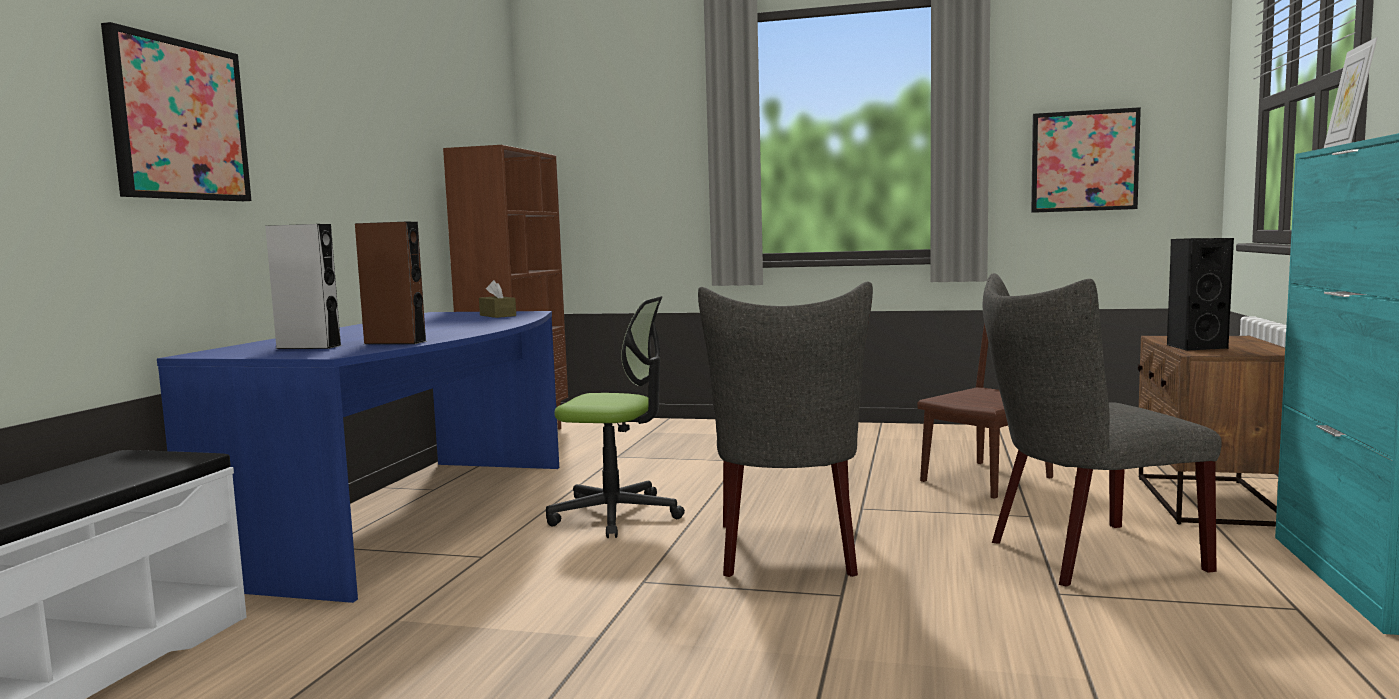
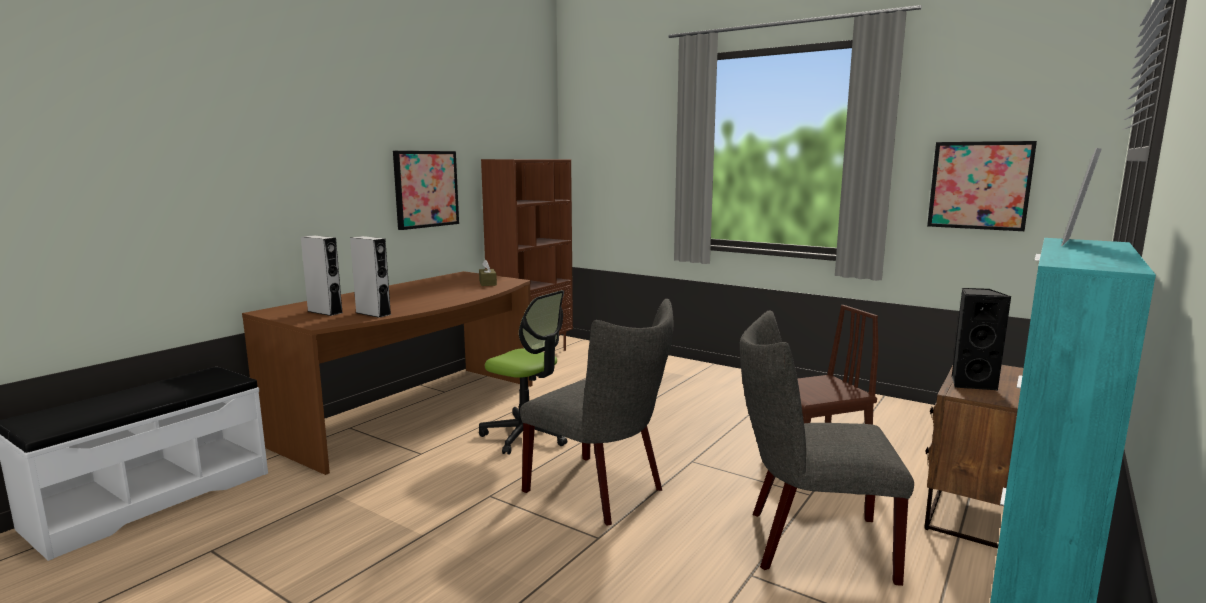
camera: 20 degrees right, 5 degrees up
picture [101,22,251,201] -> picture moved to [393,151,459,230]
blue desk [157,311,559,603] -> brown desk [242,271,533,475]
brown speaker [355,222,427,344] -> grey speaker [350,236,391,318]
grey chair [698,282,873,577] -> grey chair turned 75 degrees counterclockwise [520,299,673,526]

